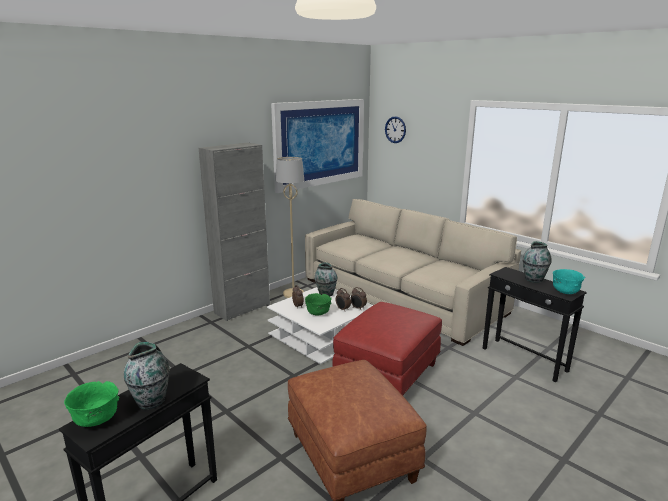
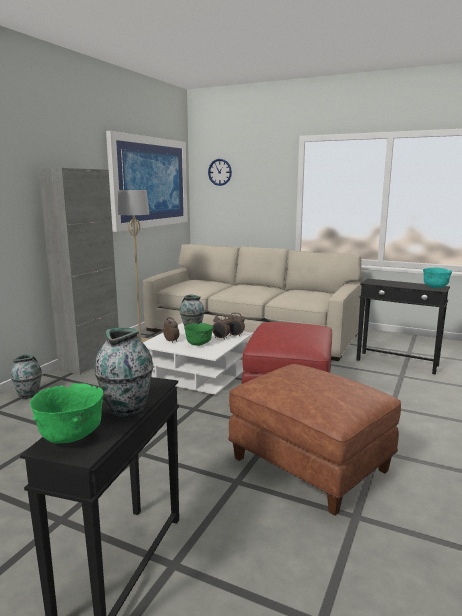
camera: 20 degrees left, 5 degrees down
vase [522,241,552,283] -> vase moved to [11,354,42,399]

